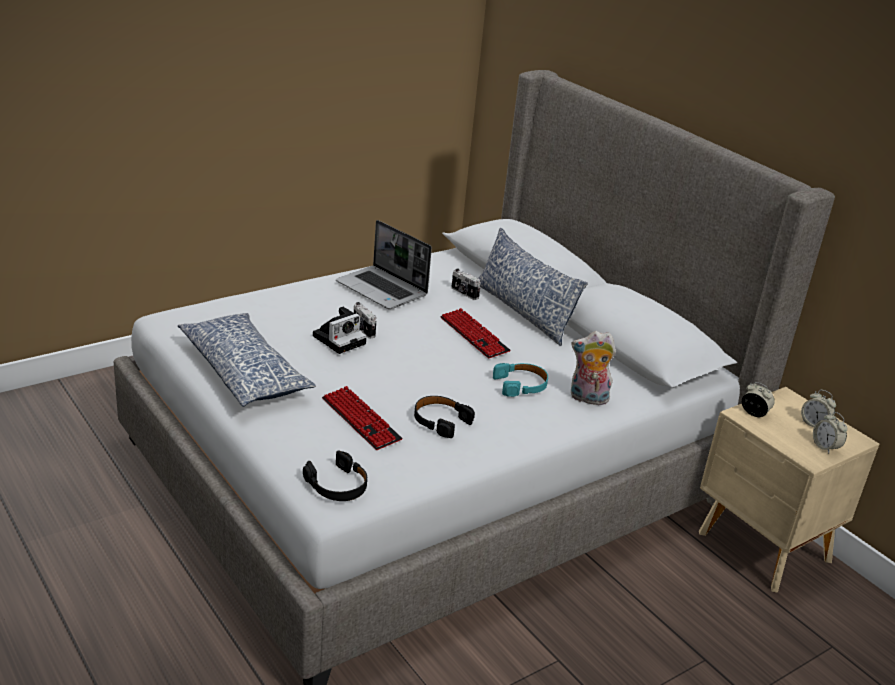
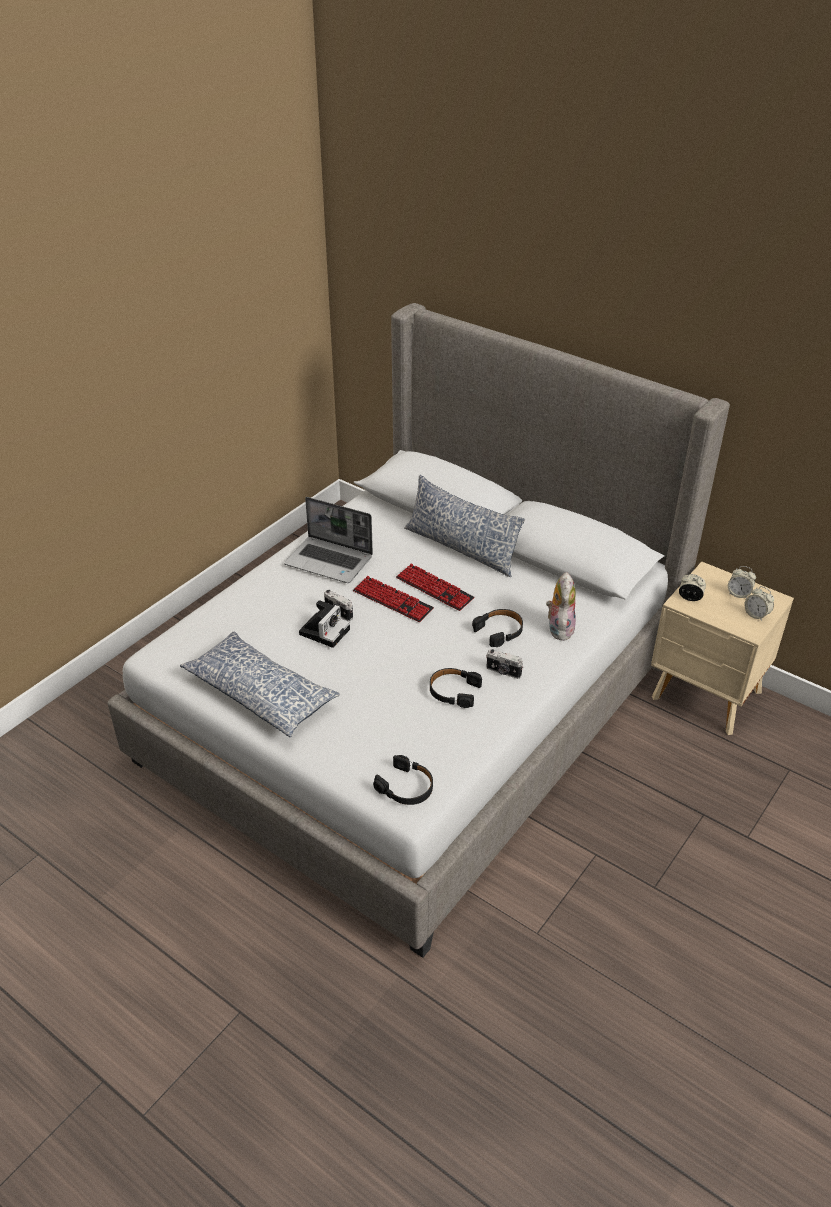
camera: 15 degrees left, 10 degrees up
keyboard [322,386,403,450] -> keyboard moved to [353,576,434,622]
camera [451,269,481,300] -> camera moved to [486,649,523,679]
turquoise headphones [493,363,548,397] -> black headphones [472,609,523,647]
plush toy [571,331,616,405] -> plush toy turned 105 degrees clockwise [546,572,576,641]

